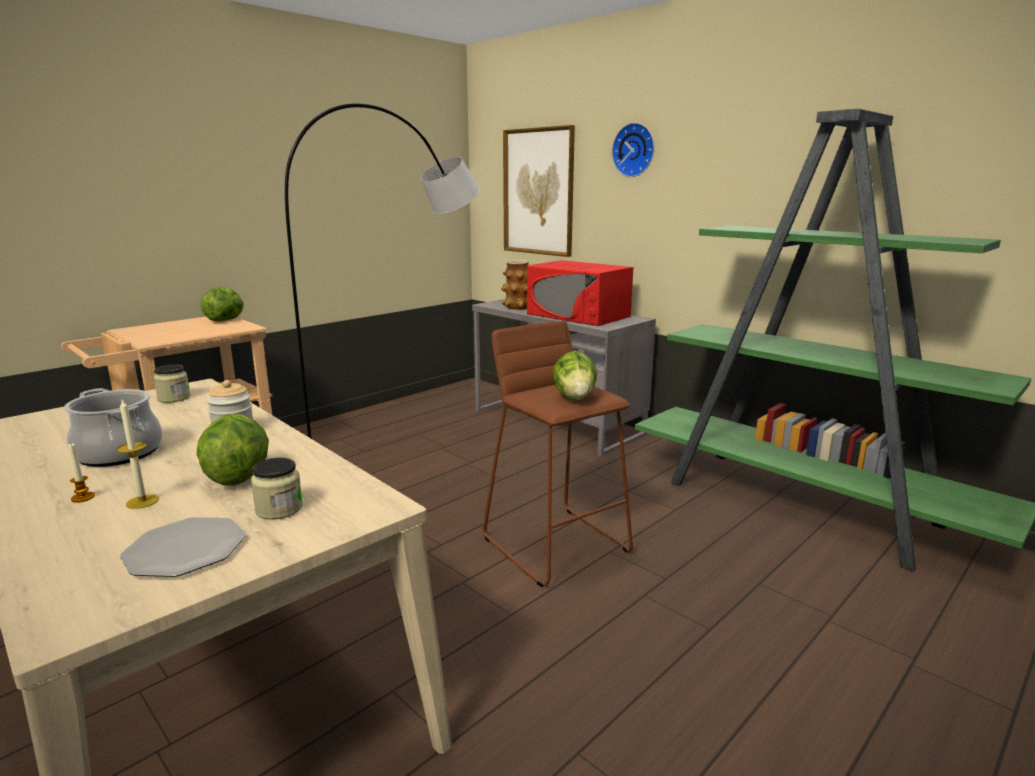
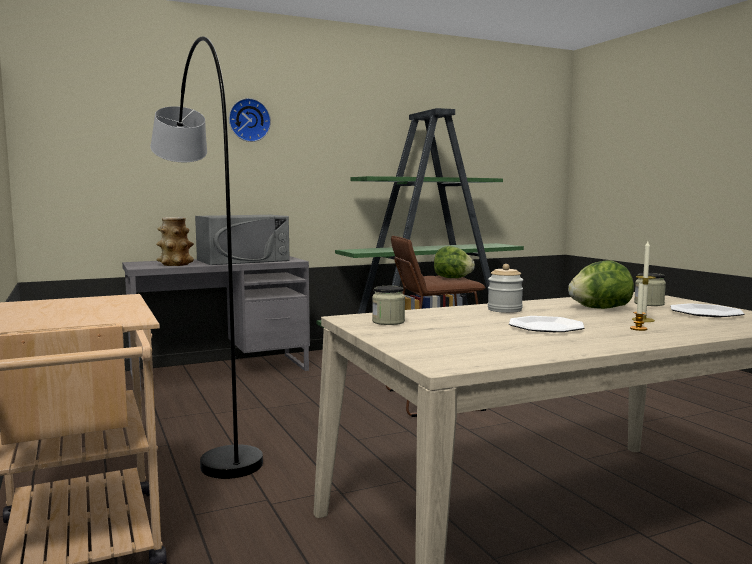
camera: 70 degrees left, 10 degrees down
cooking pot [64,388,163,467] -> plate [509,316,584,332]
lettuce [201,287,244,321] -> none
picture [503,125,575,257] -> none
red microwave [527,260,633,326] -> grey microwave [195,215,290,265]

